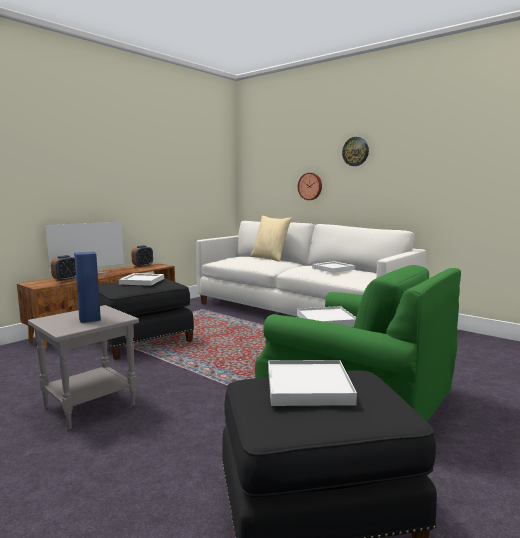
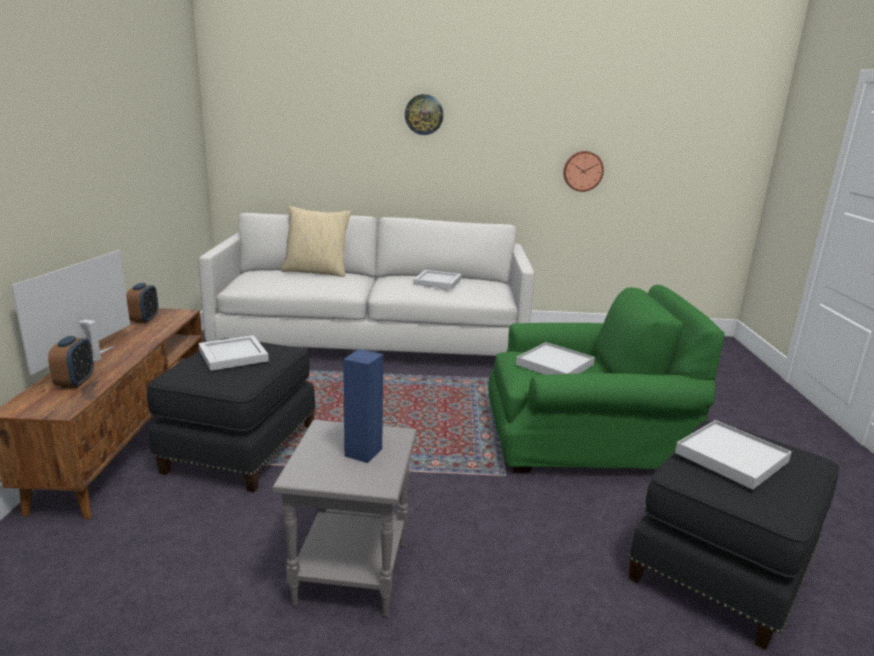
camera: 40 degrees left, 10 degrees up
wall clock [298,173,322,200] -> wall clock moved to [563,151,604,192]

